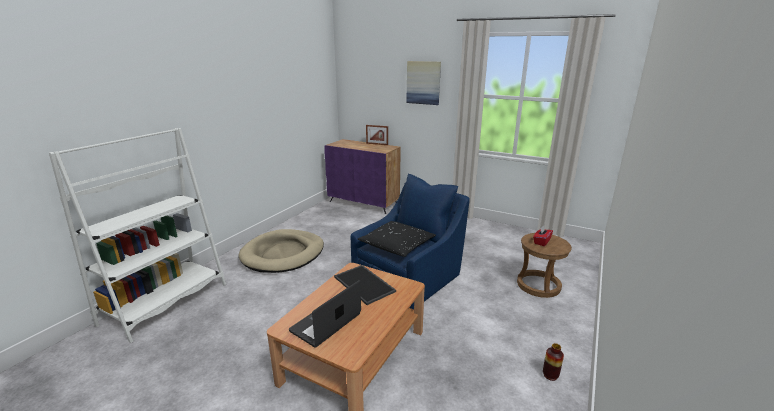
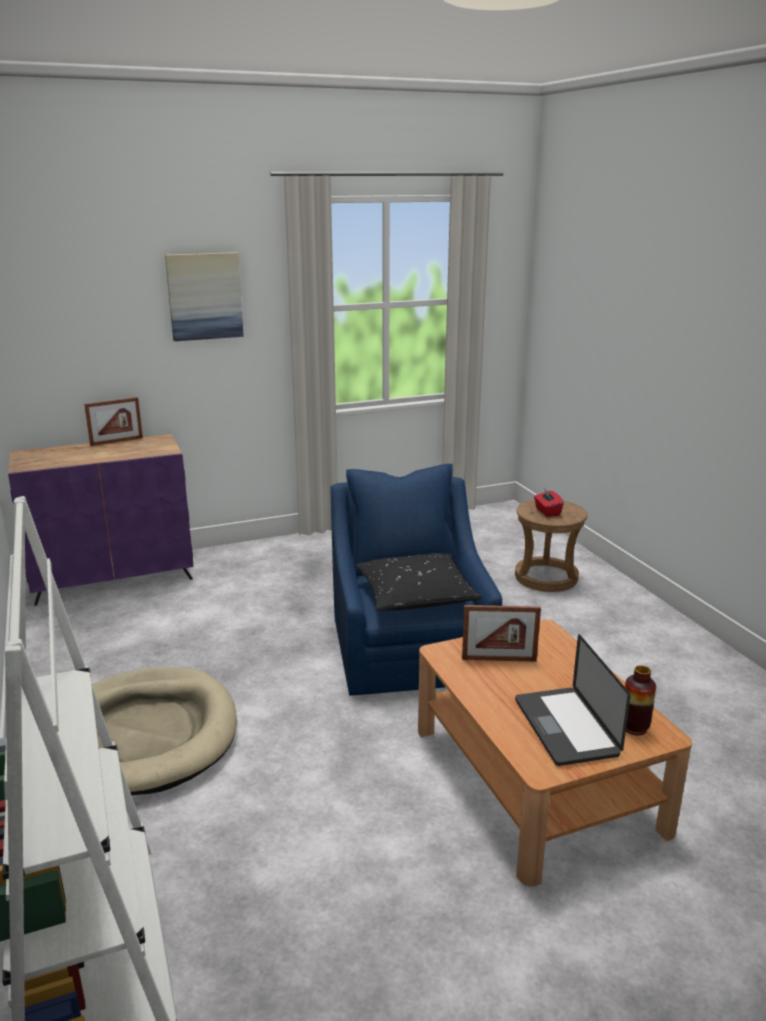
camera: 50 degrees left, 0 degrees up
tray [334,265,396,305] -> picture frame [462,605,541,662]
vase [543,343,564,381] -> vase moved to [625,665,656,735]

